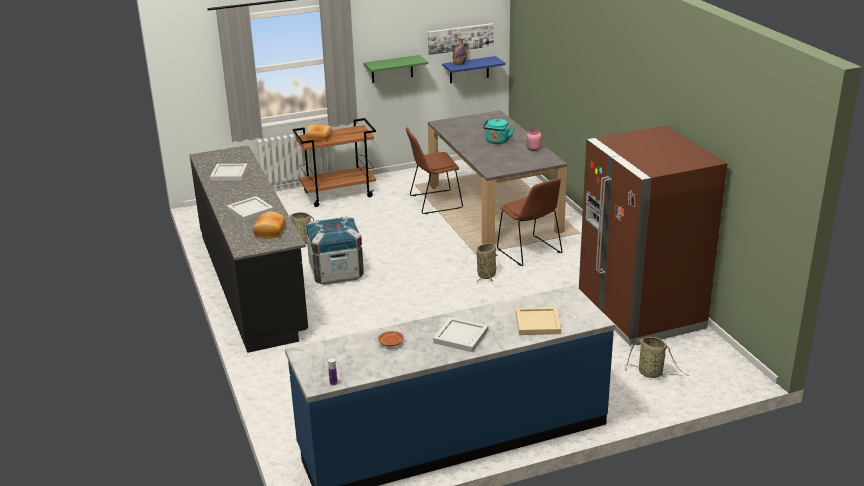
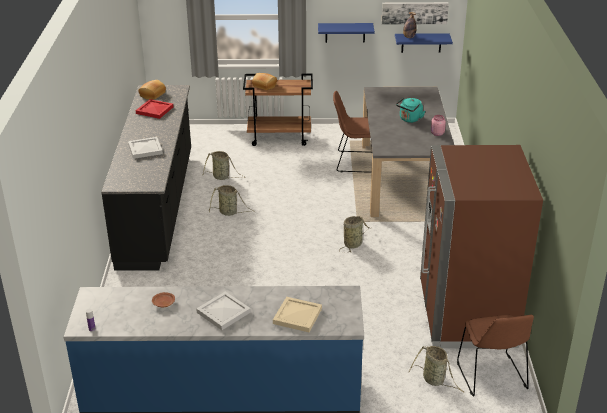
camera: 20 degrees right, 5 degrees up
white tray [210,164,248,181] -> red tray [136,99,173,119]
bread [253,211,286,239] -> bread moved to [138,80,166,100]
crate [306,217,364,285] -> basket [209,185,254,216]
green shelf [363,55,428,83] -> blue shelf [318,23,375,43]
brown chair [497,178,562,266] -> brown chair moved to [457,315,534,397]

